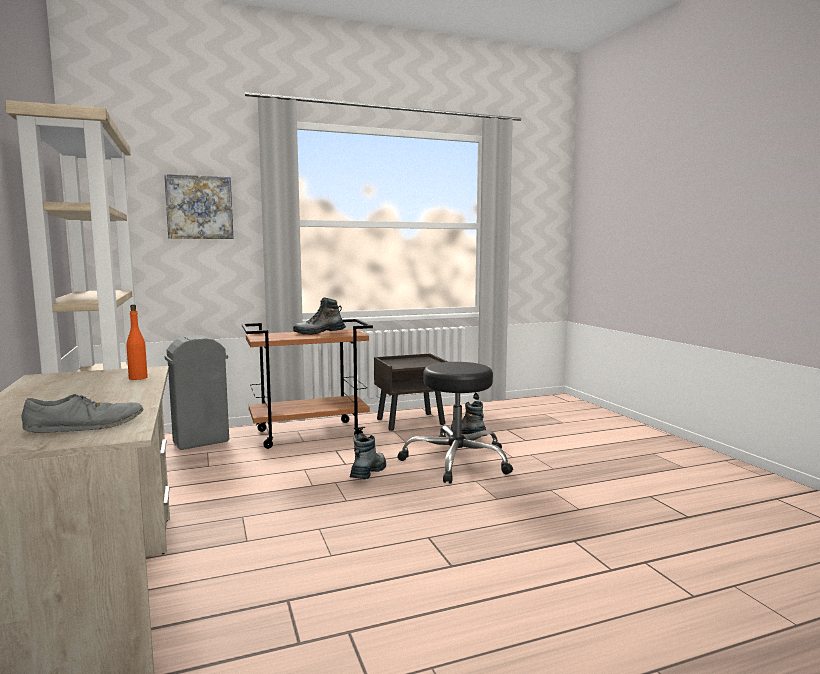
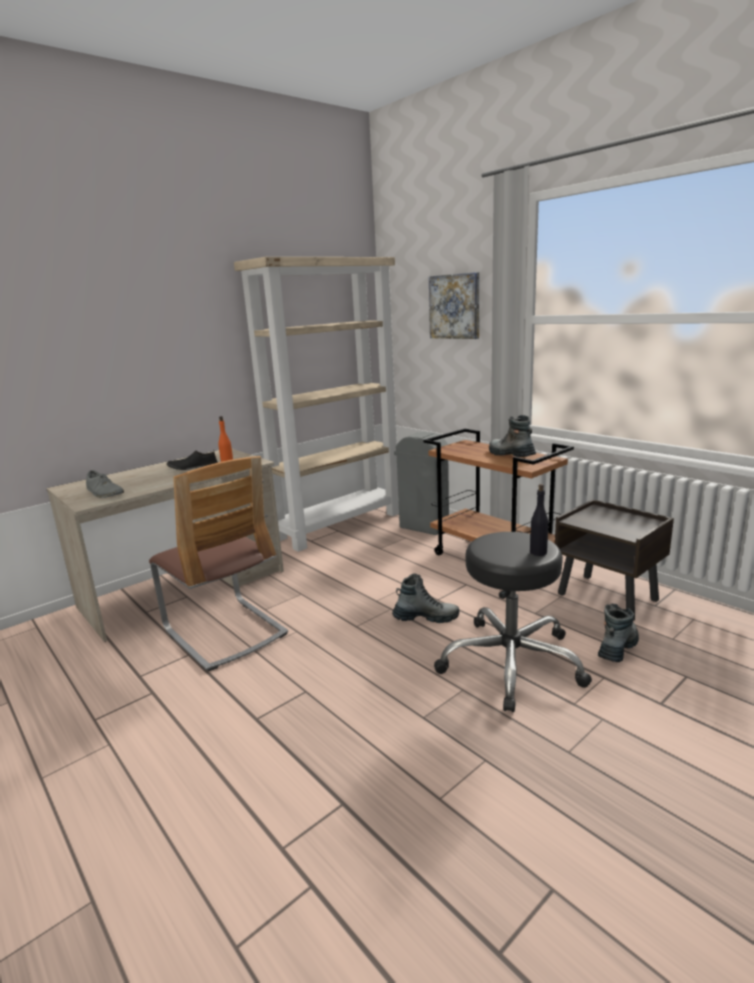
camera: 70 degrees right, 10 degrees up
none -> chair [149,456,288,671]
none -> black shoe [166,449,218,470]
none -> black bottle [530,484,548,556]

